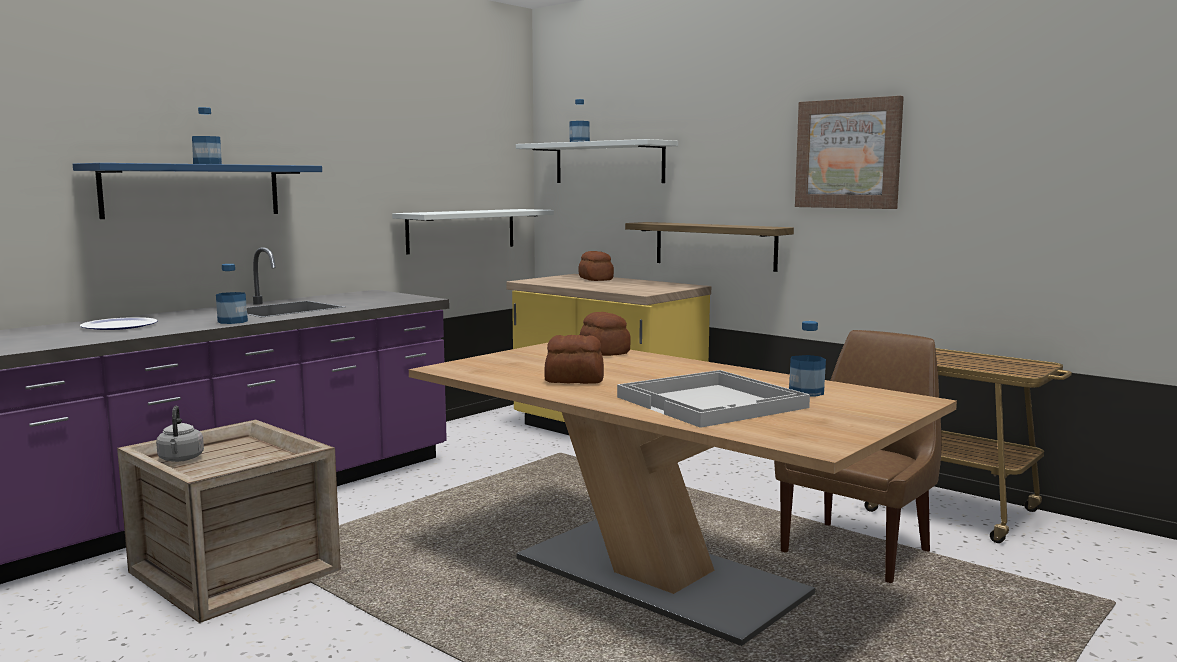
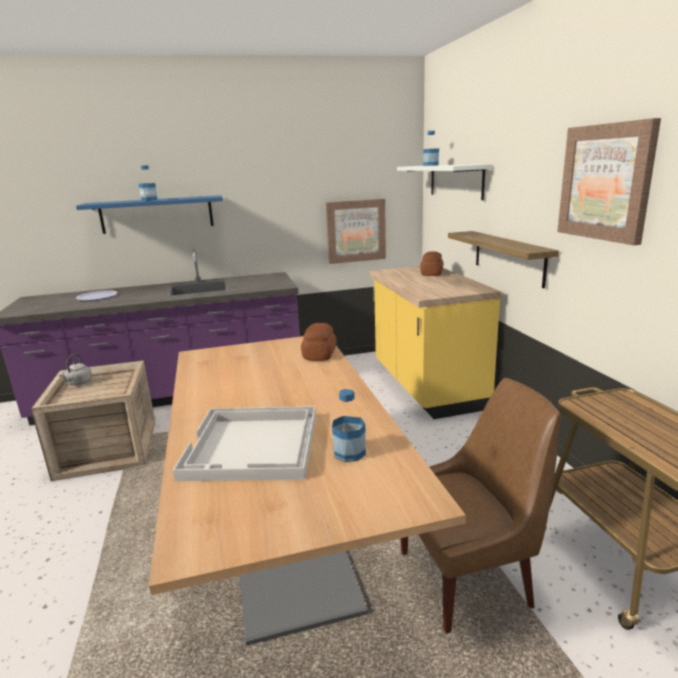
camera: 35 degrees right, 10 degrees up
bottle [216,264,248,324] -> none
white shelf [392,209,554,254] -> picture [326,199,386,264]
bread [544,335,604,384] -> none

